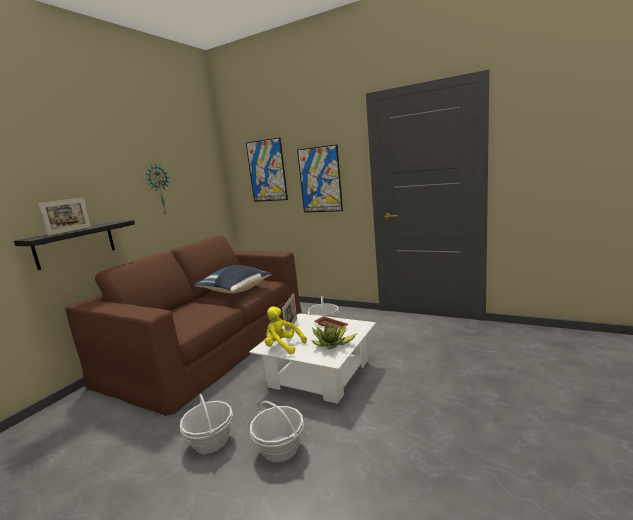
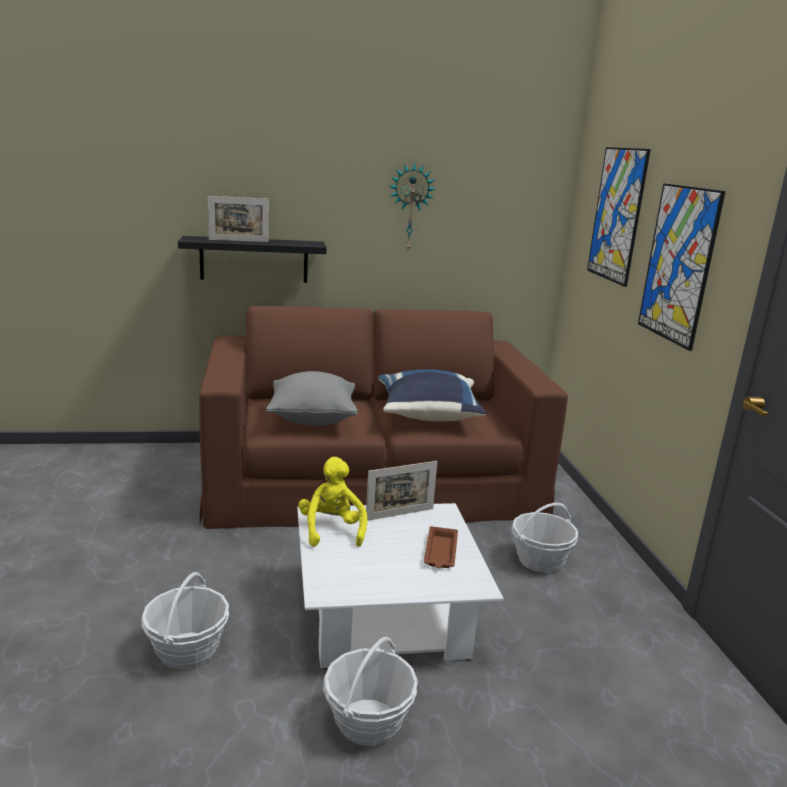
camera: 50 degrees right, 5 degrees up
basket [180,394,233,454] -> basket moved to [323,637,418,746]
potted plant [311,322,357,349] -> none
none -> grey pillow [266,371,358,425]

